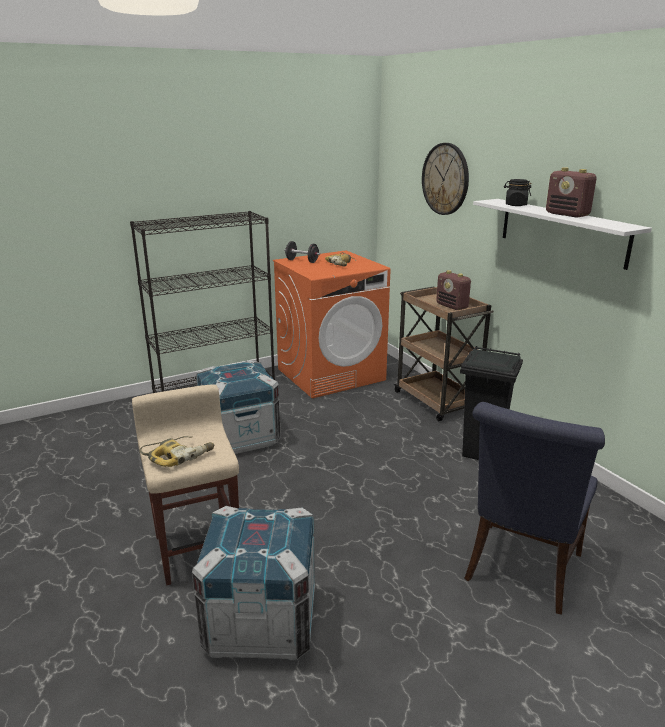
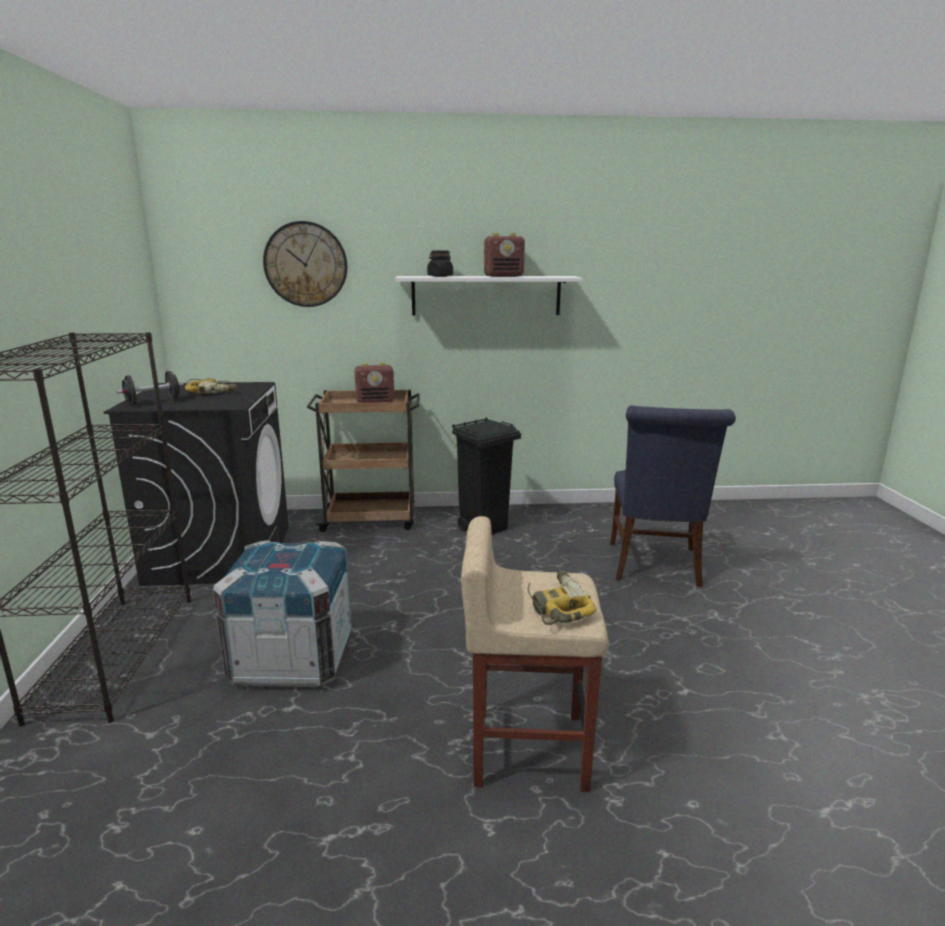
camera: 65 degrees left, 5 degrees down
crate [192,506,315,660] -> none
orange washing machine [273,250,391,398] -> black washing machine [104,382,289,586]
blue chair [464,402,605,615] -> blue chair turned 45 degrees clockwise [610,405,736,587]

